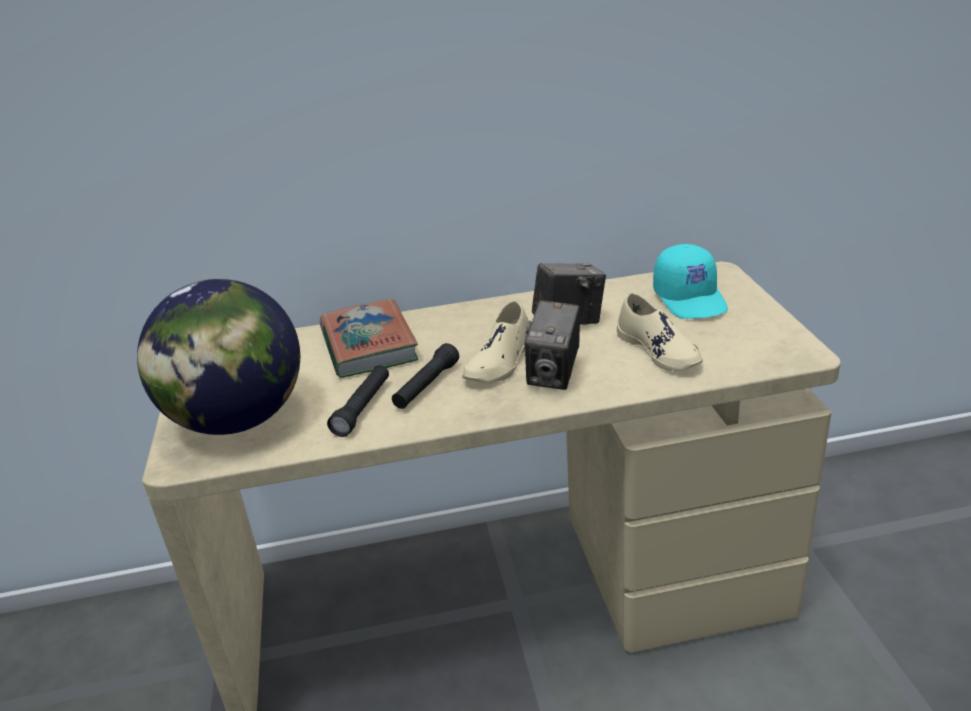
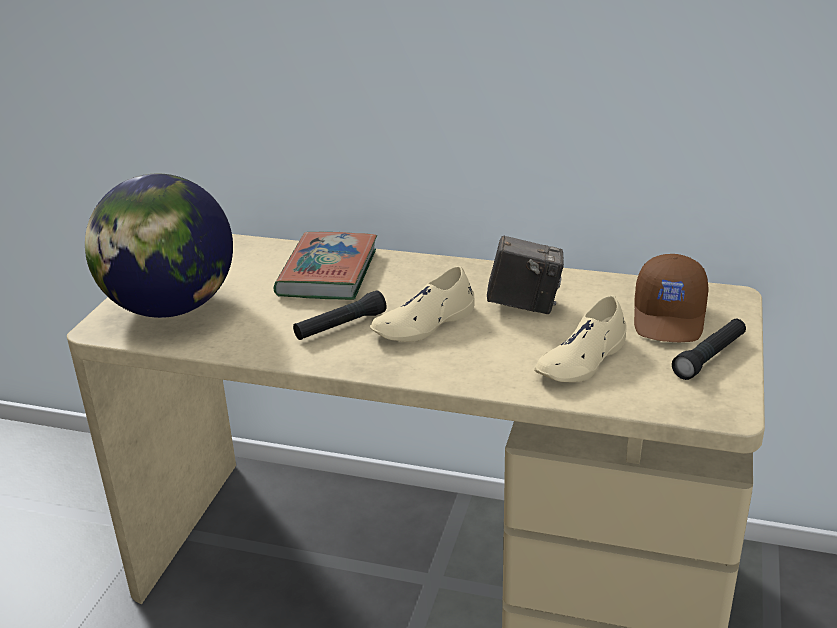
camera: 25 degrees right, 0 degrees up
black flashlight [327,365,389,437] -> black flashlight moved to [672,319,746,380]
camera [524,300,580,390] -> none
beige shoe [617,292,703,371] -> beige shoe turned 45 degrees clockwise [534,295,627,382]
turquoise cap [653,244,728,319] -> brown cap [634,254,709,342]

